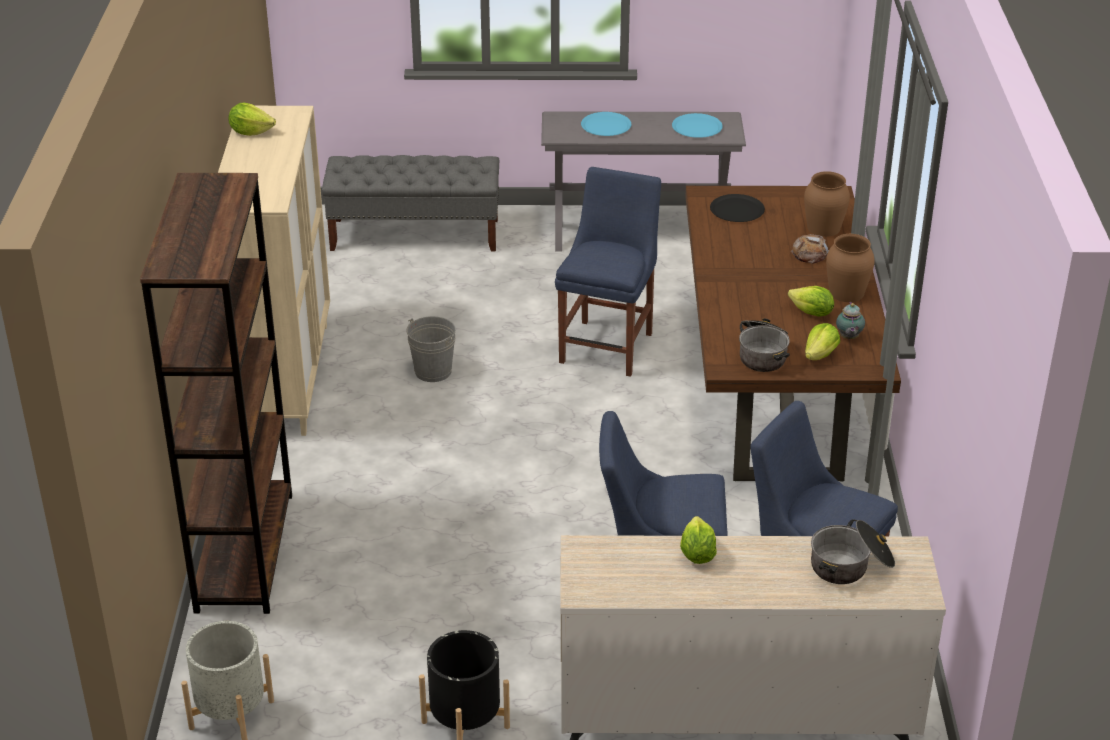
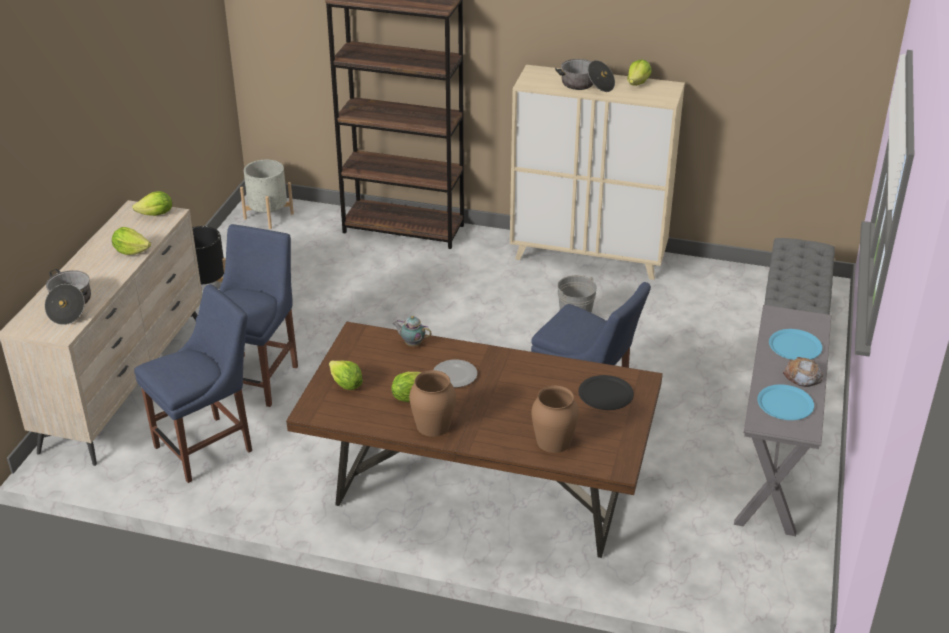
camera: 105 degrees right, 0 degrees up
cooking pot [739,318,790,372] -> cooking pot moved to [555,59,615,92]
bread [790,234,829,264] -> bread moved to [783,357,823,387]
teapot [836,302,865,339] -> teapot moved to [393,316,432,346]
none -> lettuce [132,191,172,216]
none -> plate [434,359,477,387]

